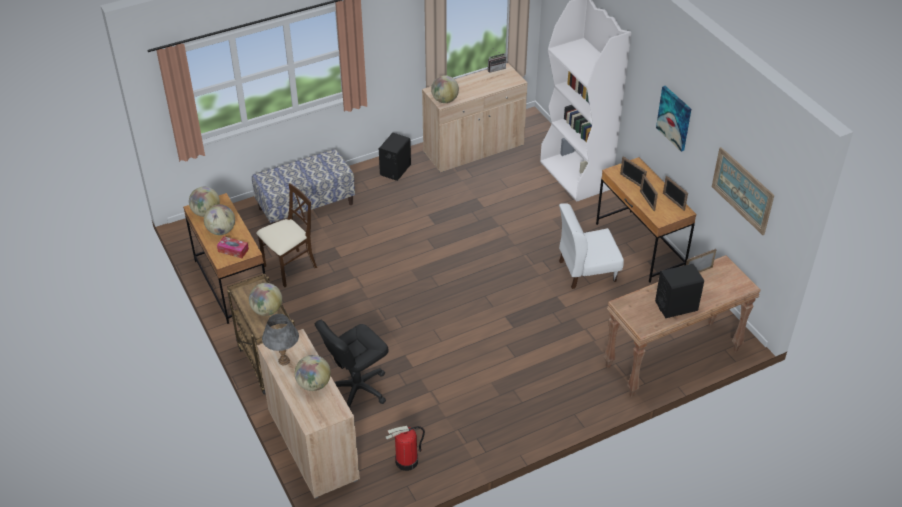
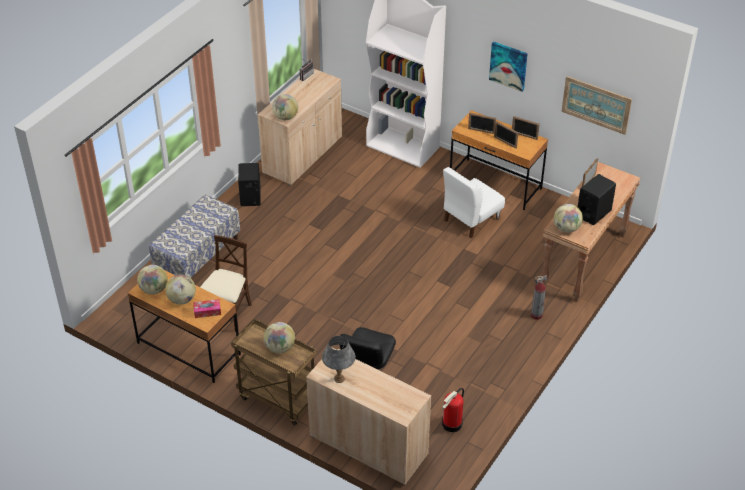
camera: 30 degrees left, 0 degrees up
globe [294,355,331,391] -> globe moved to [554,204,583,233]
none -> fire extinguisher [531,275,547,320]

